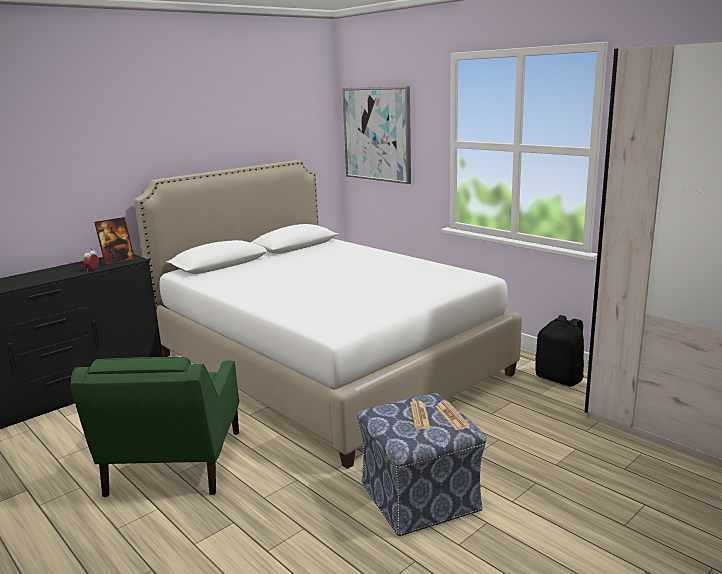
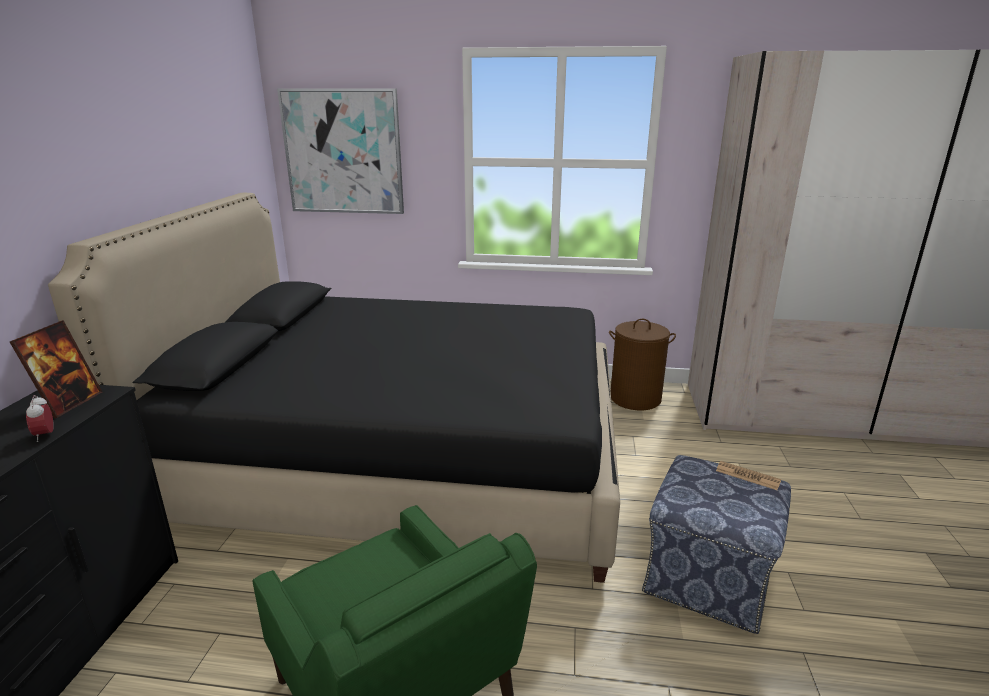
camera: 40 degrees left, 5 degrees up
white bed [134,160,522,469] -> black bed [48,193,620,583]
newspaper [410,401,431,430] -> none
black backpack [535,315,584,387] -> brown laundry basket [609,319,676,410]

